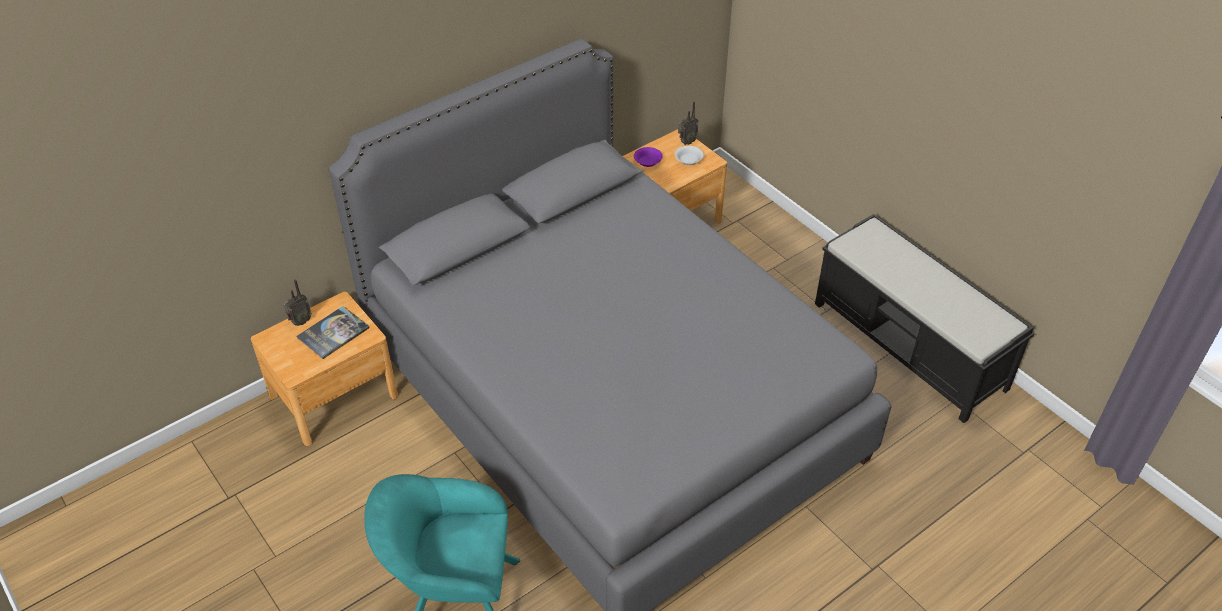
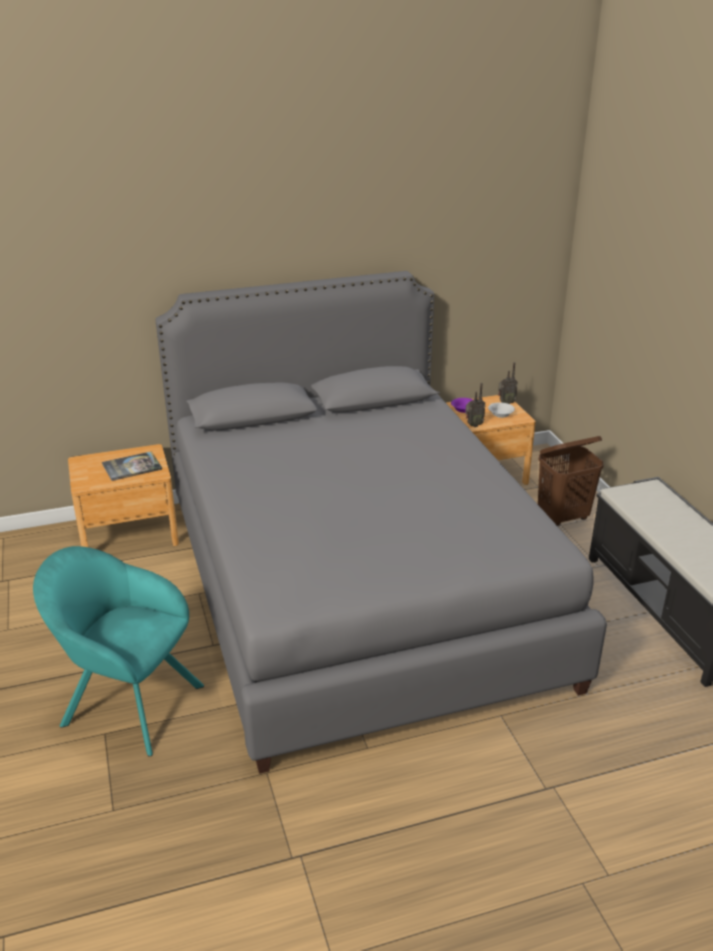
camera: 20 degrees right, 15 degrees down
radio [284,279,312,326] -> radio moved to [465,383,485,427]
none -> brown laundry basket [538,436,604,526]

